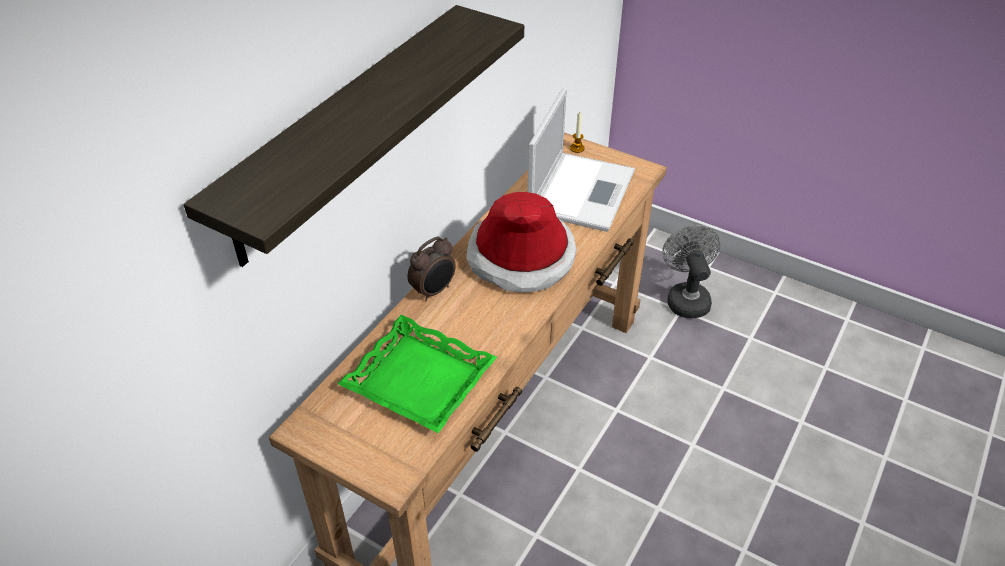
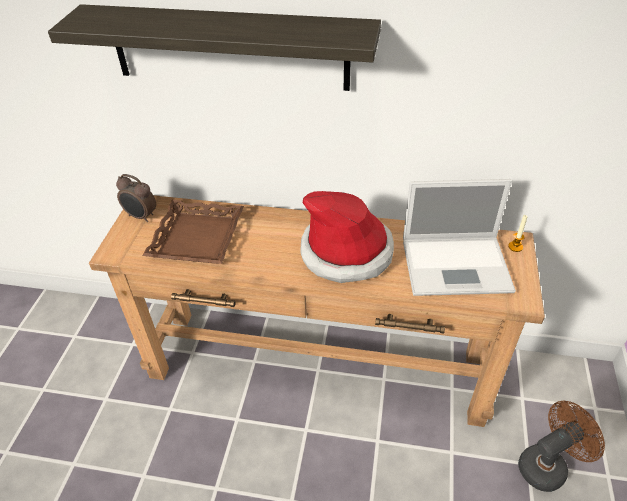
camera: 70 degrees right, 0 degrees up
green tray [338,315,497,433] -> brown tray [142,200,244,264]
alarm clock [407,236,456,302] -> alarm clock moved to [116,174,156,222]
grey fan [662,225,720,318] -> brown fan [518,401,605,492]

